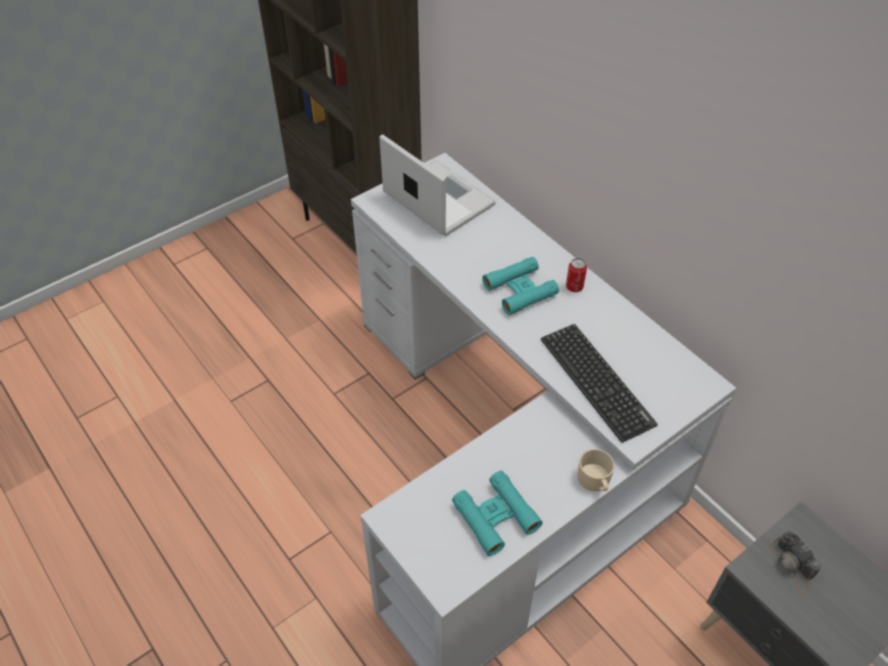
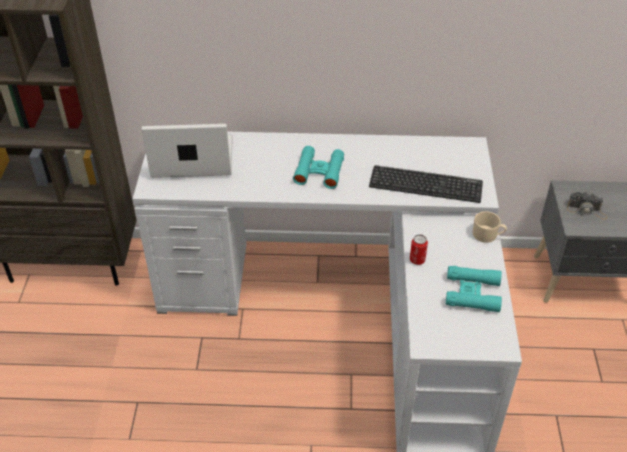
camera: 50 degrees left, 5 degrees down
can [566,258,587,292] -> can moved to [410,234,428,265]

